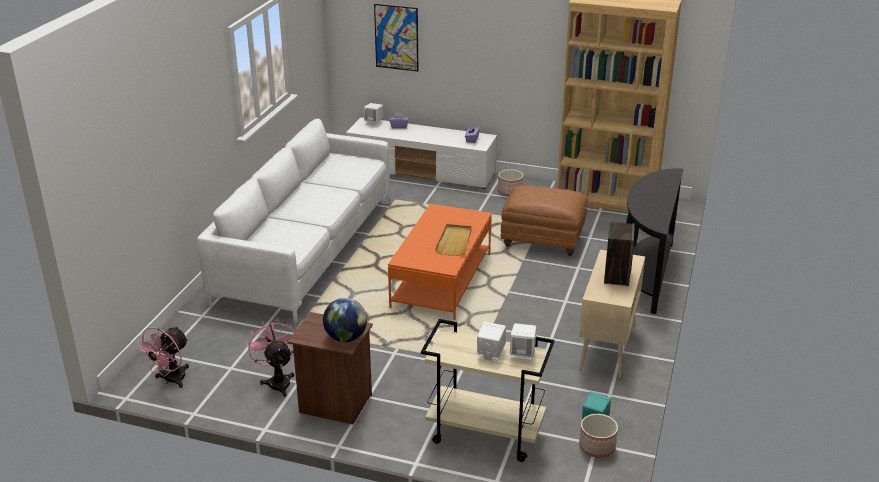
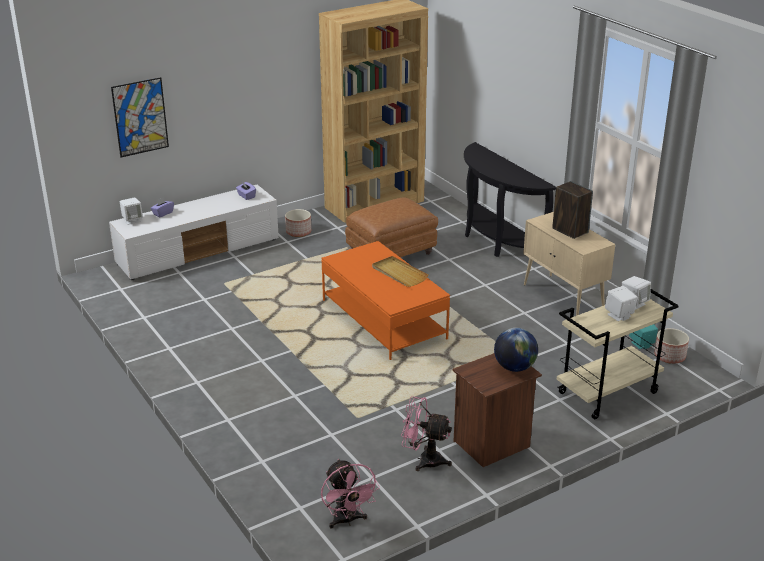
camera: 50 degrees left, 0 degrees up
white sofa [197,119,390,323] -> none

